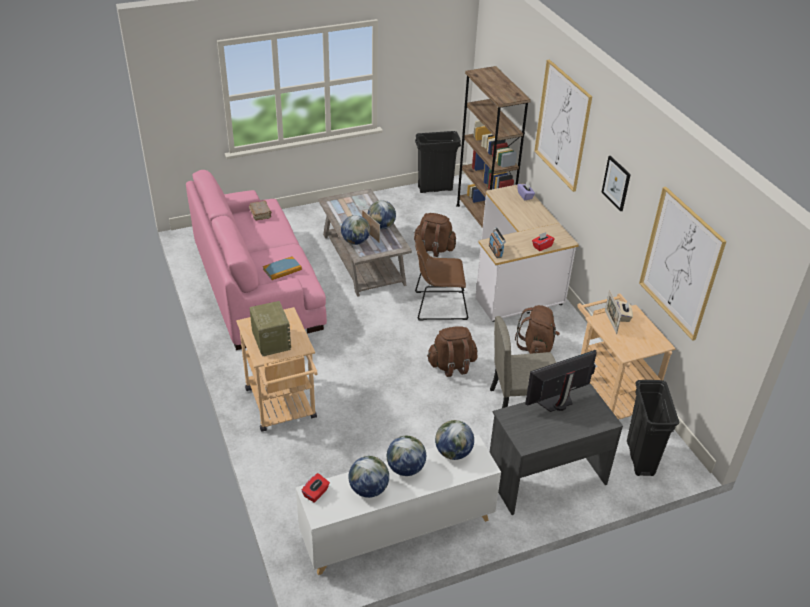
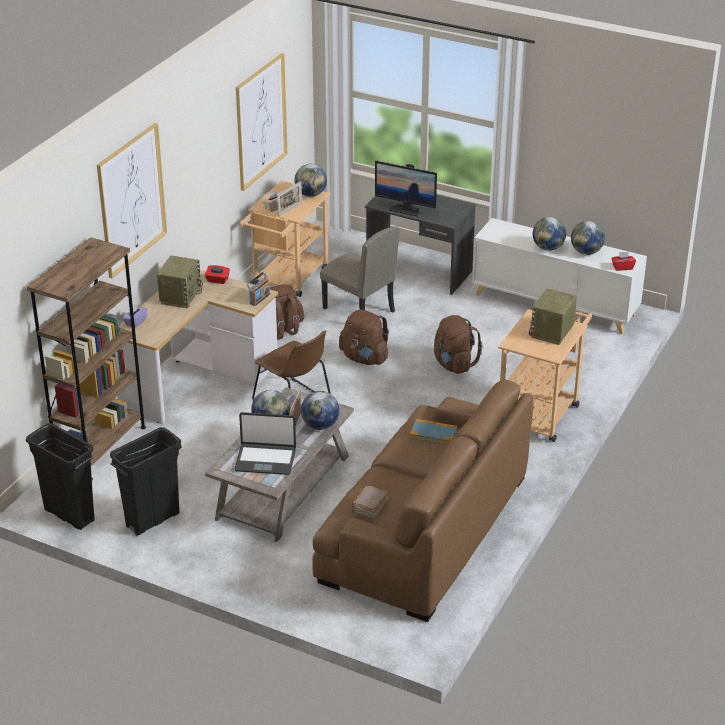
camera: 130 degrees left, 5 degrees down
pink sofa [186,170,327,350] -> brown sofa [312,380,534,622]
brown backpack [414,213,456,257] -> brown backpack moved to [434,315,483,374]
globe [435,420,474,460] -> globe moved to [294,164,327,197]
picture [602,156,631,211] -> none
black trash can [627,380,679,476] -> black trash can moved to [110,427,182,536]
none -> radio [157,256,203,309]
none -> laptop [234,412,296,475]

